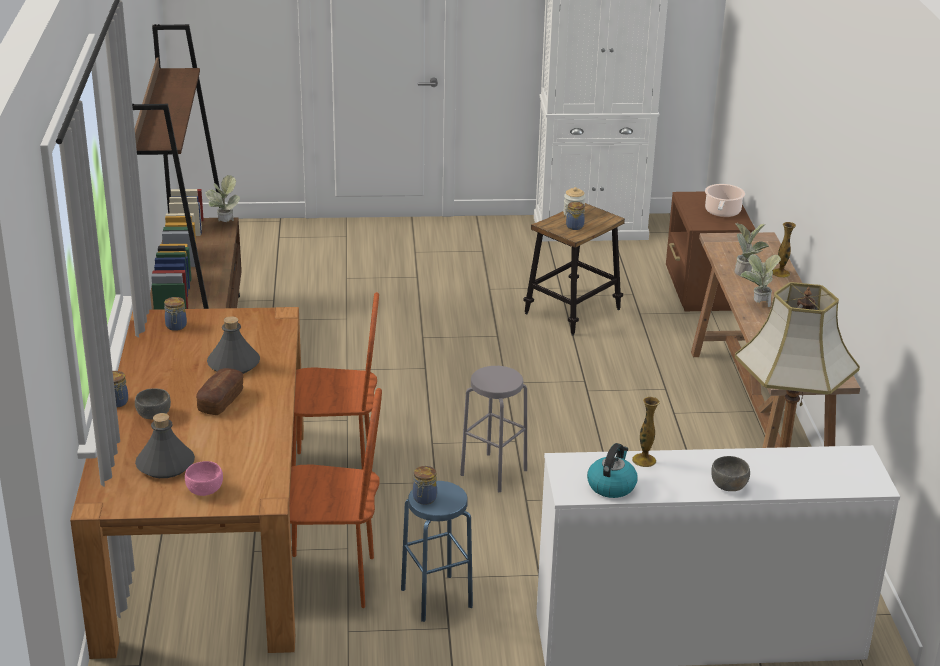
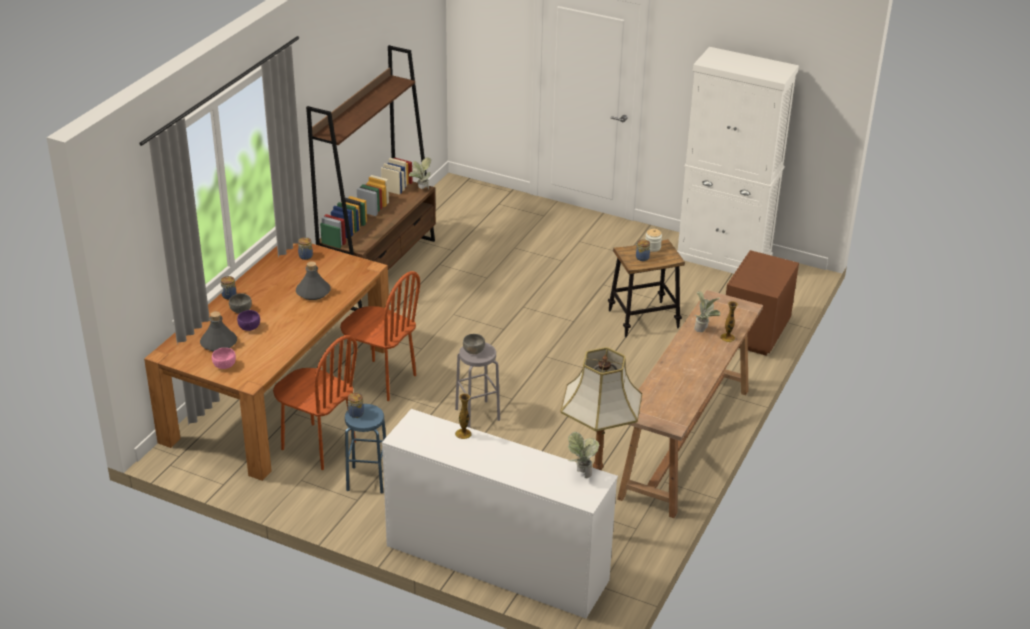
camera: 30 degrees right, 5 degrees up
bread [196,368,244,415] -> none
kettle [587,443,638,498] -> none
cooking pot [705,184,745,217] -> none
grey bowl [711,456,750,491] -> grey bowl moved to [463,334,485,354]
potted plant [740,254,781,307] -> potted plant moved to [567,432,600,478]
none -> purple bowl [237,310,260,331]

